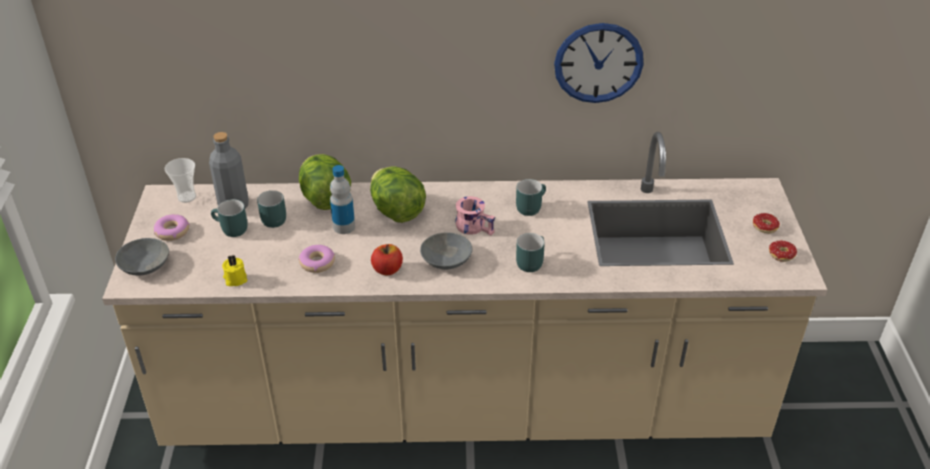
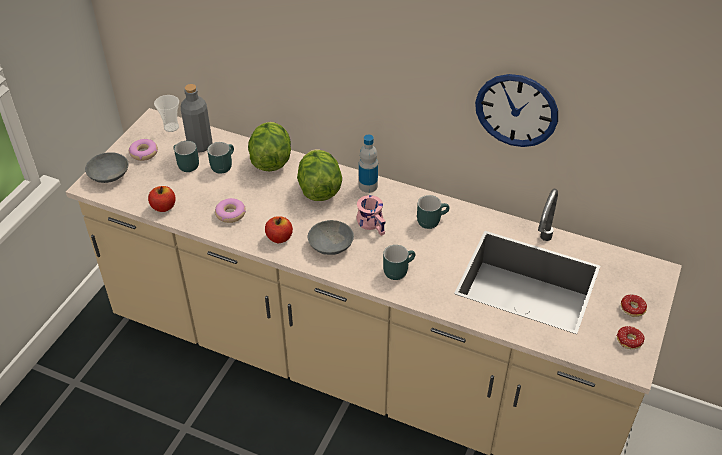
camera: 25 degrees right, 5 degrees up
yellow candle [222,255,248,286] -> apple [148,186,176,212]
bottle [330,165,355,234] -> bottle moved to [359,135,378,193]

